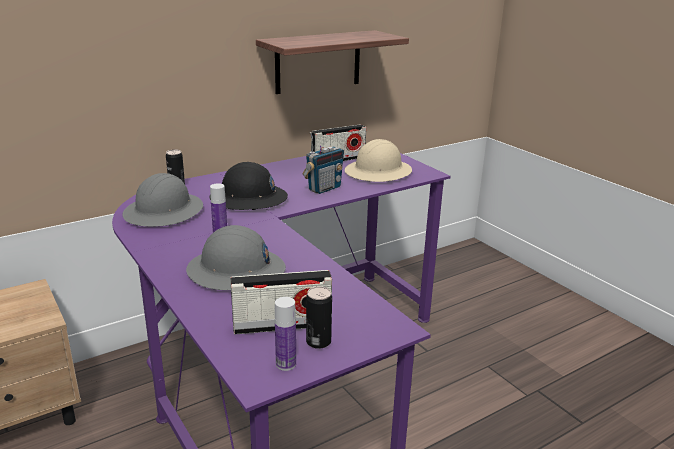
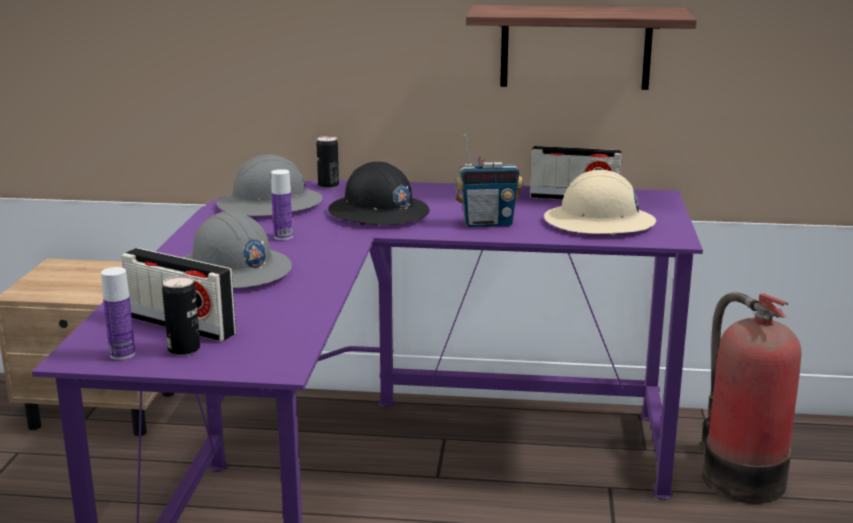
camera: 40 degrees right, 5 degrees down
none -> fire extinguisher [701,292,802,504]

